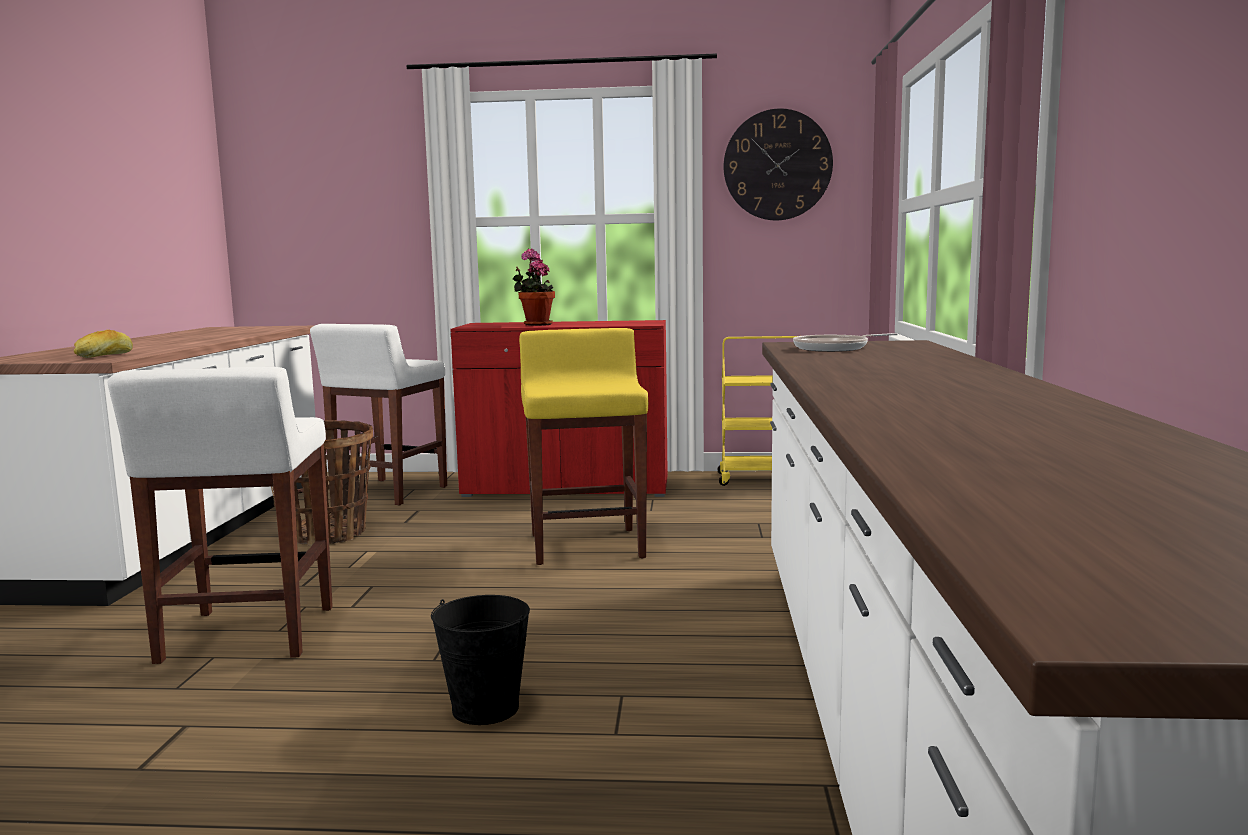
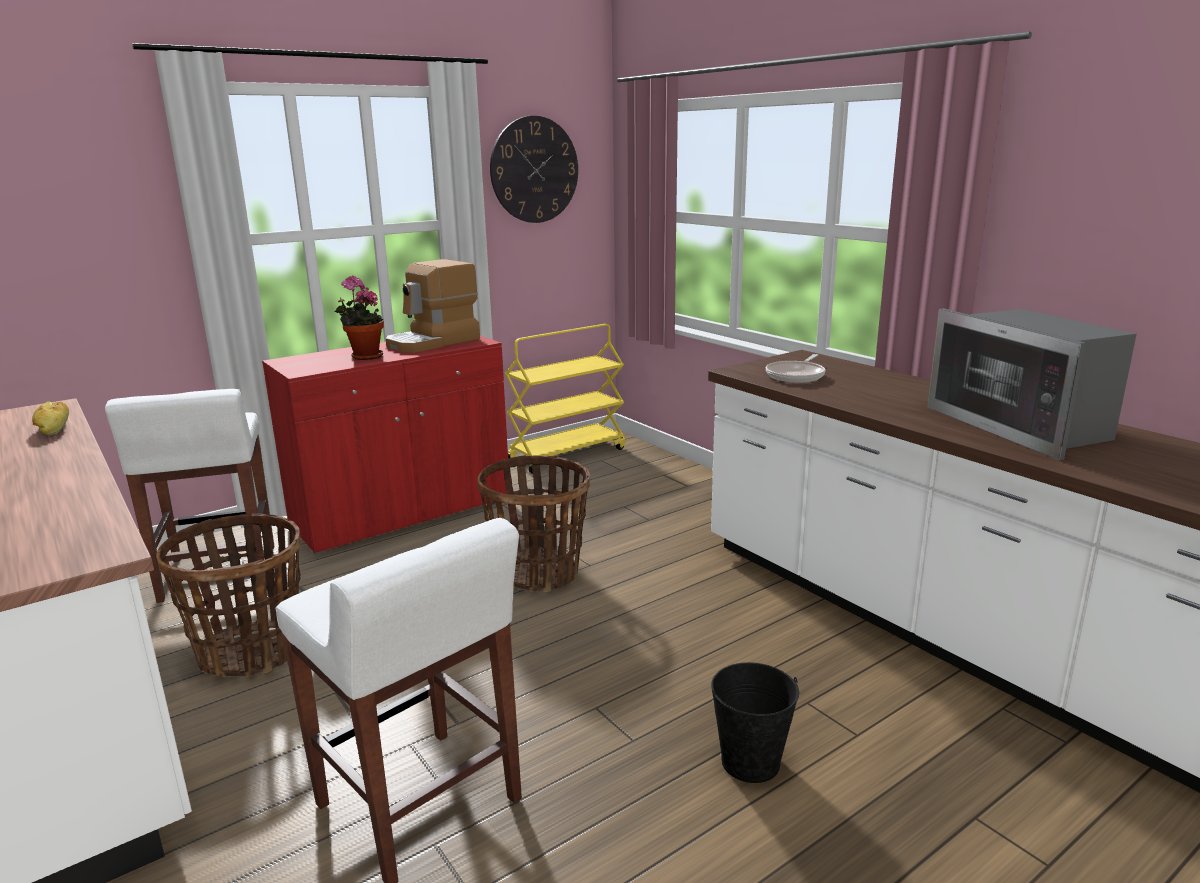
camera: 40 degrees left, 10 degrees up
bread [74,330,133,358] -> bread moved to [32,401,69,435]
yellow stool [519,328,648,565] -> basket [478,455,590,592]
none -> coffee machine [386,259,480,353]
none -> microwave [927,308,1136,460]

